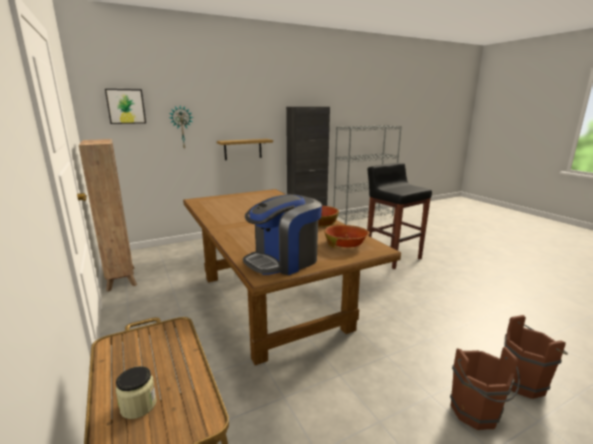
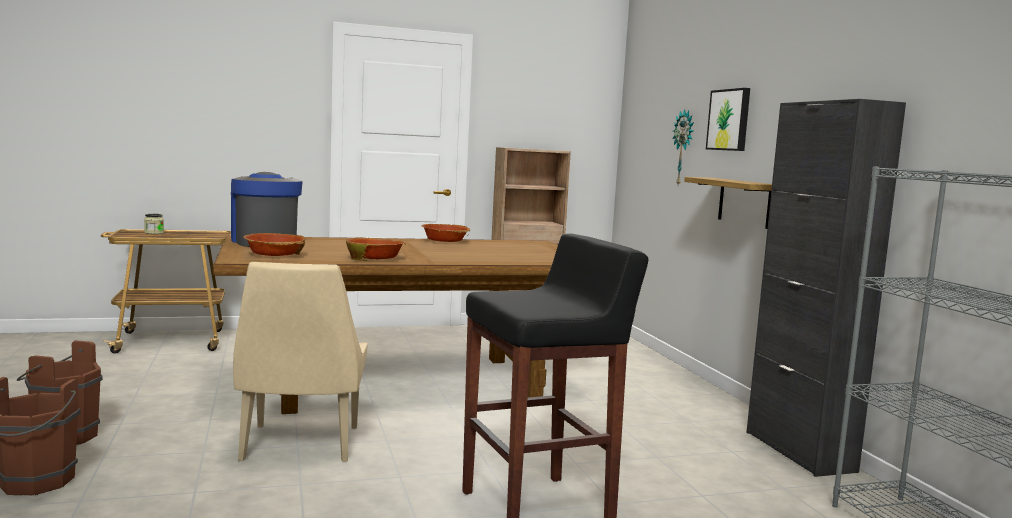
camera: 100 degrees right, 10 degrees down
picture [105,89,146,124] -> picture moved to [706,88,750,151]
none -> beige chair [233,262,368,462]
none -> bowl [422,224,470,242]

